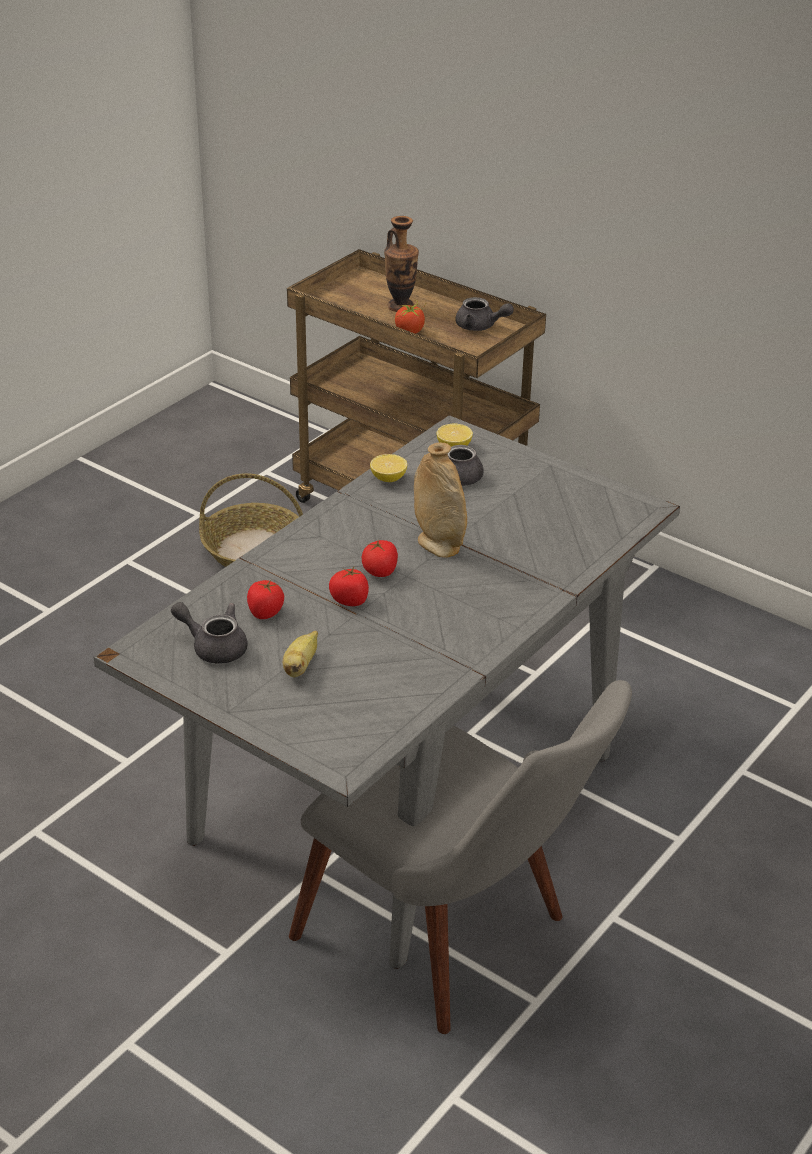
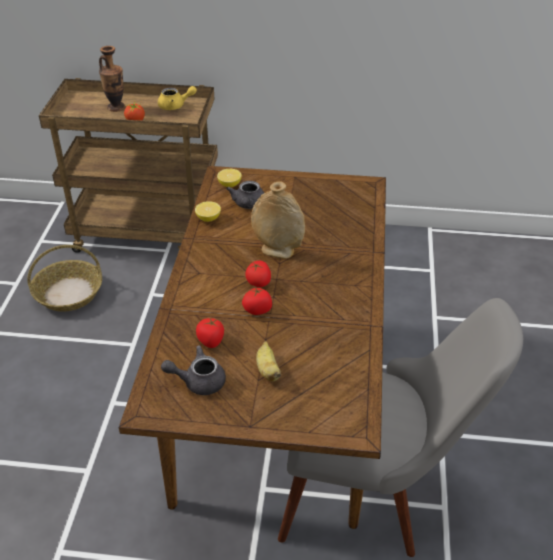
camera: 30 degrees left, 5 degrees up
grey dining table [93,415,680,969] -> brown dining table [119,166,386,529]
grey teapot [455,297,514,331] -> yellow teapot [158,86,197,110]

